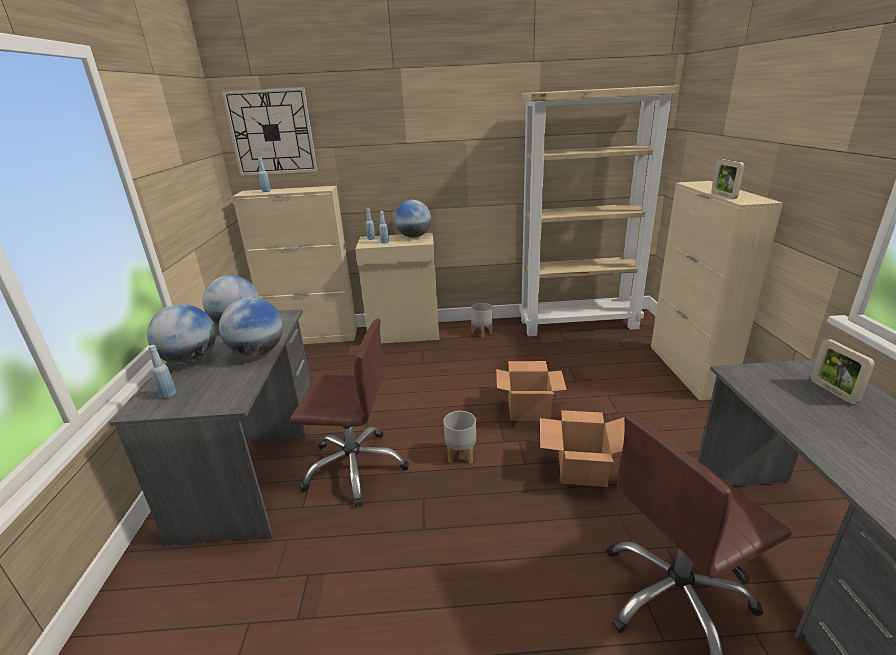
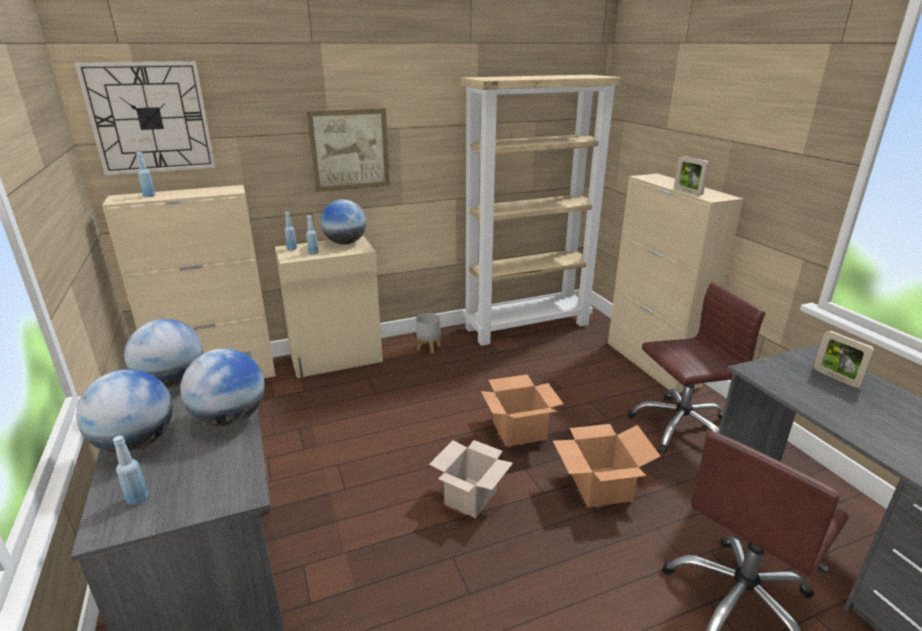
camera: 20 degrees left, 0 degrees up
brown office chair [290,318,409,507] -> brown office chair moved to [627,282,766,454]
grey planter [443,411,476,464] -> cardboard box [429,440,513,518]
none -> picture [307,108,390,192]

